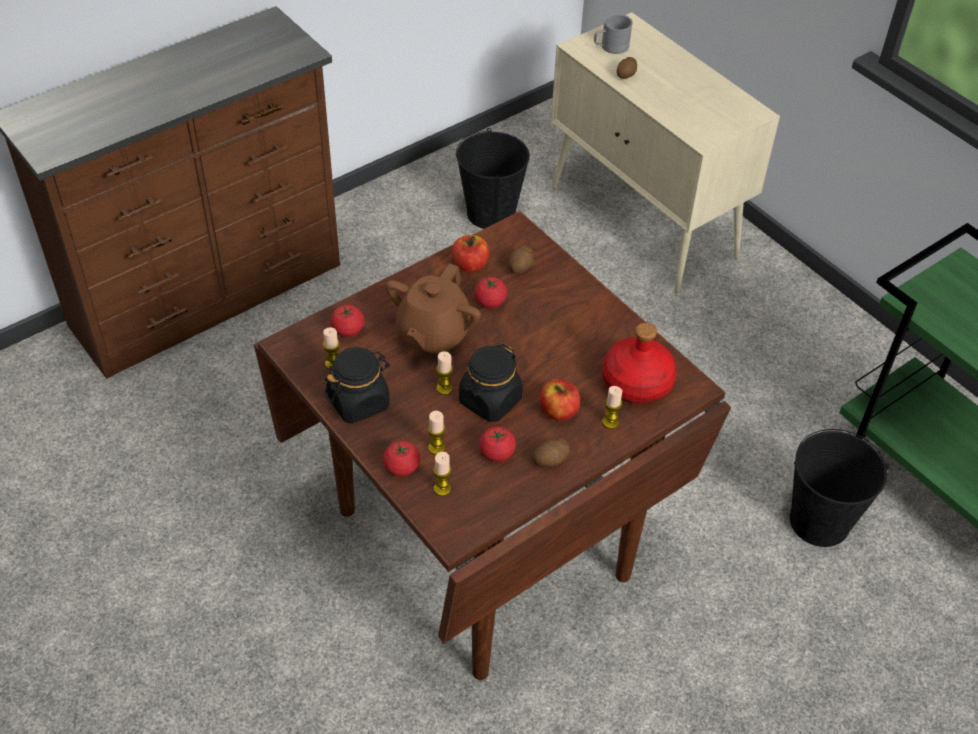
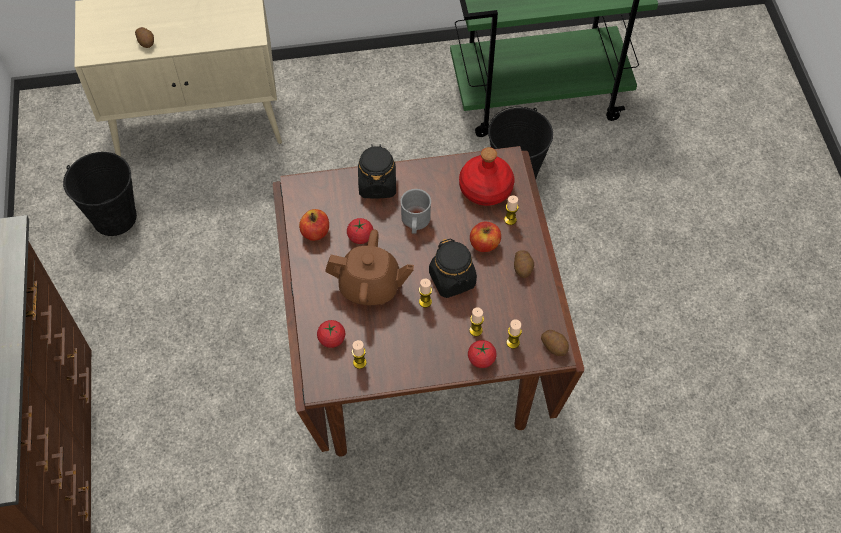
camera: 60 degrees left, 10 degrees up
black jar [325,347,390,424] -> black jar moved to [358,144,396,198]
brown teapot [386,263,481,355] -> brown teapot turned 45 degrees counterclockwise [325,230,414,305]
tomato [479,426,516,462] -> none
potato [509,244,533,274] -> potato moved to [541,330,569,356]
grey mug [594,13,633,54] -> grey mug moved to [400,189,431,234]

